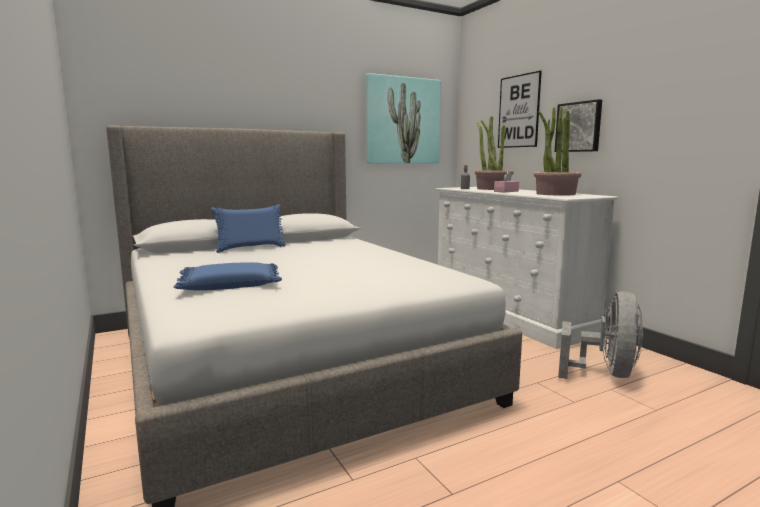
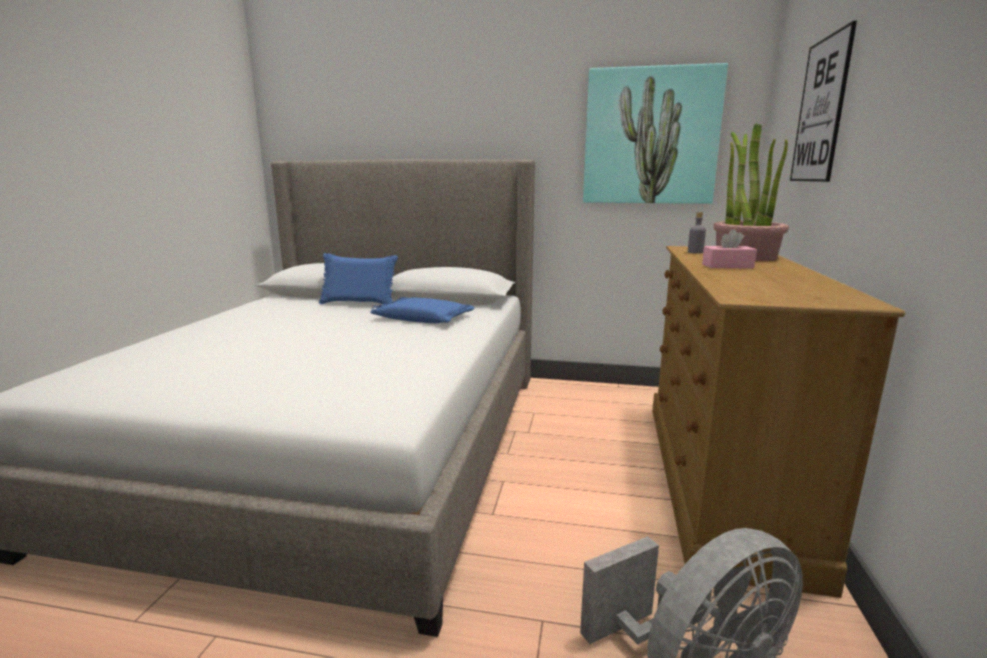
camera: 40 degrees right, 5 degrees up
blue pillow [173,262,282,291] -> blue pillow moved to [370,297,475,323]
white dresser [436,187,618,349] -> brown dresser [652,246,905,598]
potted plant [534,107,581,196] -> none
picture [555,99,602,152] -> none

